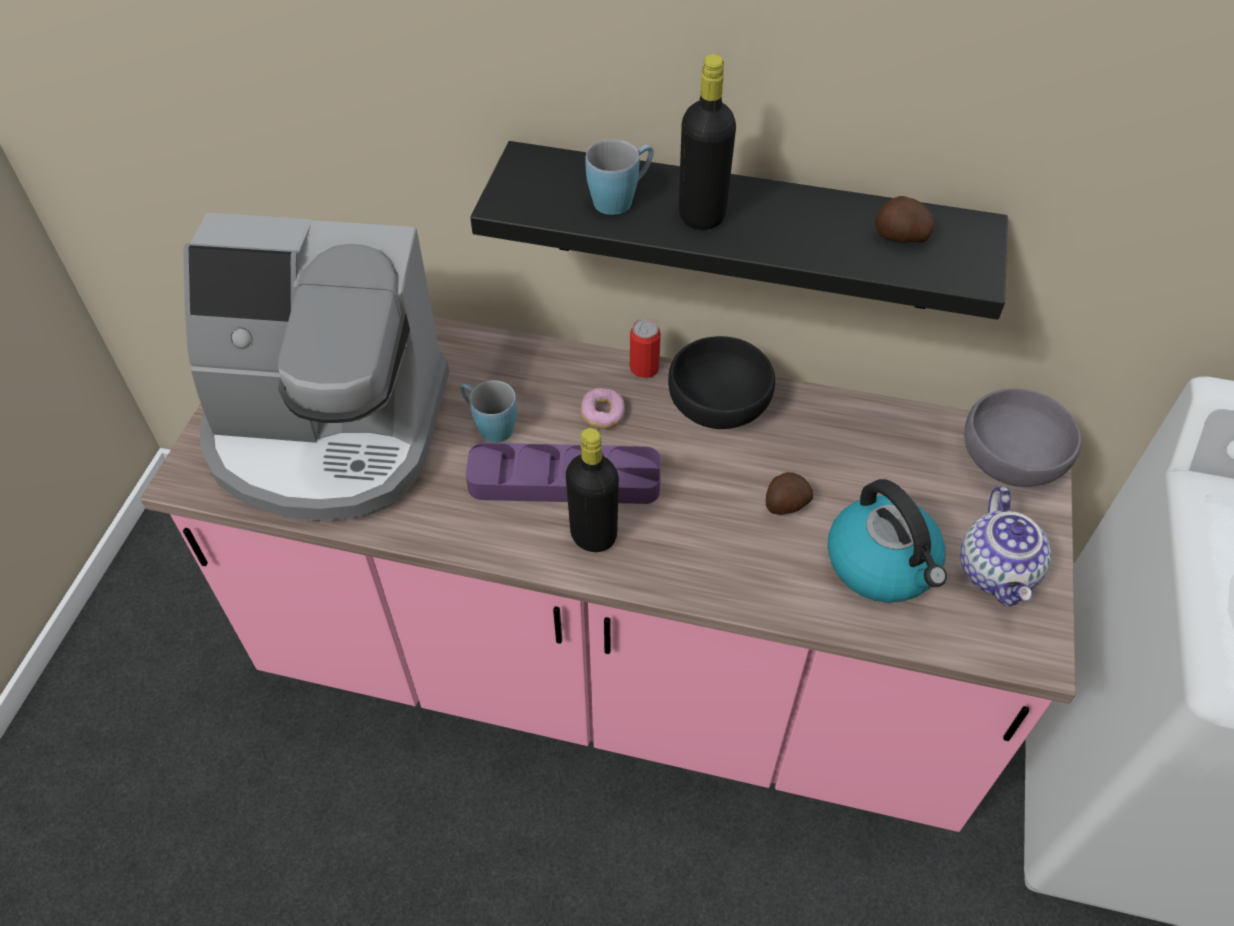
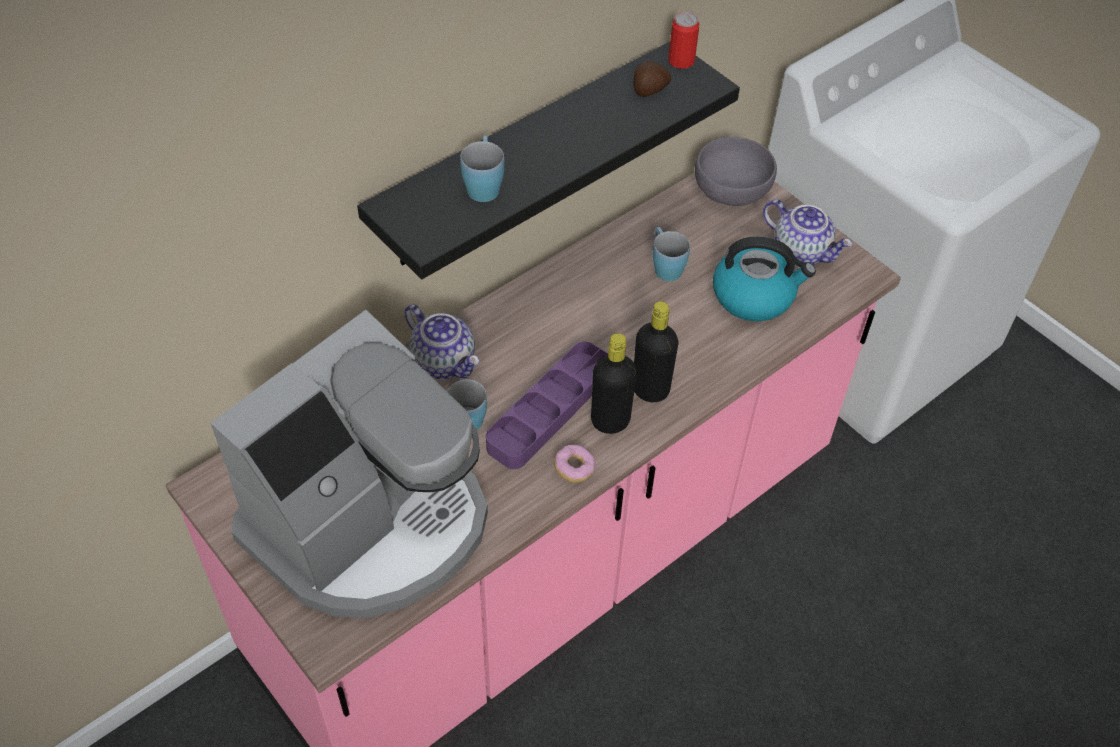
camera: 55 degrees left, 0 degrees up
donut [581,388,625,429] -> donut moved to [554,445,595,483]
can [630,318,661,378] -> can moved to [668,12,699,69]
black bowl [668,336,775,429] -> none
black bottle [679,54,736,230] -> black bottle moved to [634,301,678,402]
potato [766,472,813,515] -> none
none -> teapot [405,304,479,379]
none -> blue mug [653,227,690,281]

